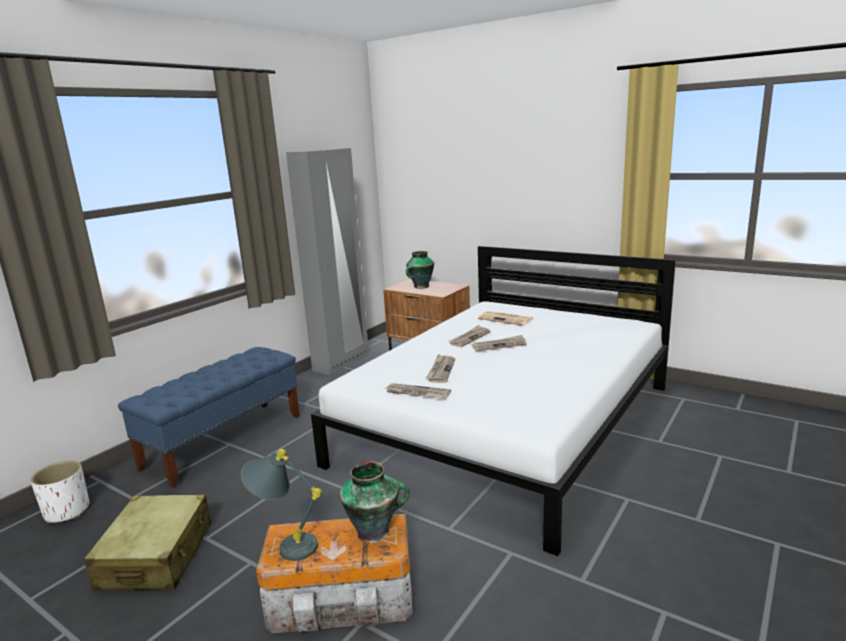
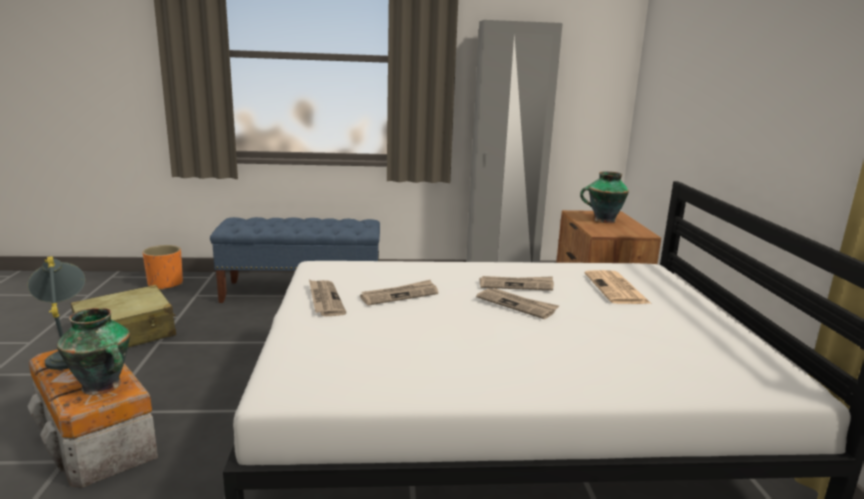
camera: 50 degrees right, 0 degrees up
white planter [30,461,89,523] -> orange planter [143,245,183,290]

